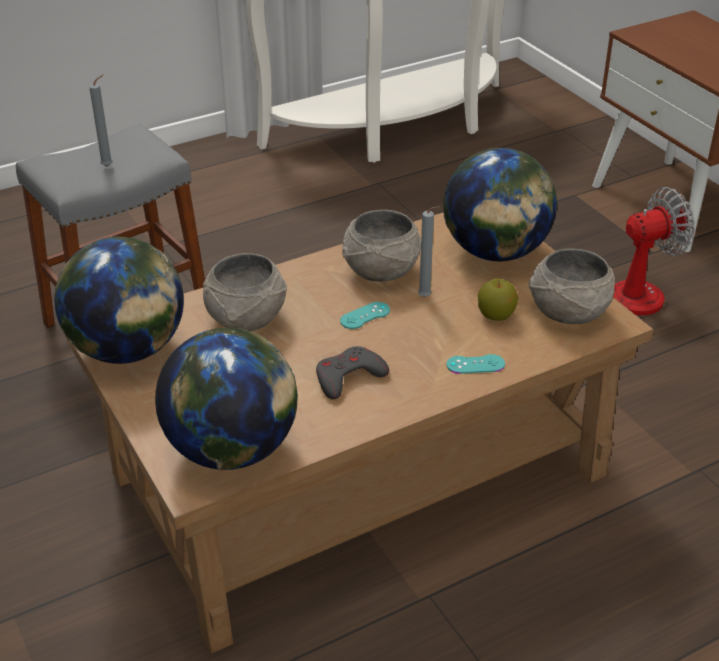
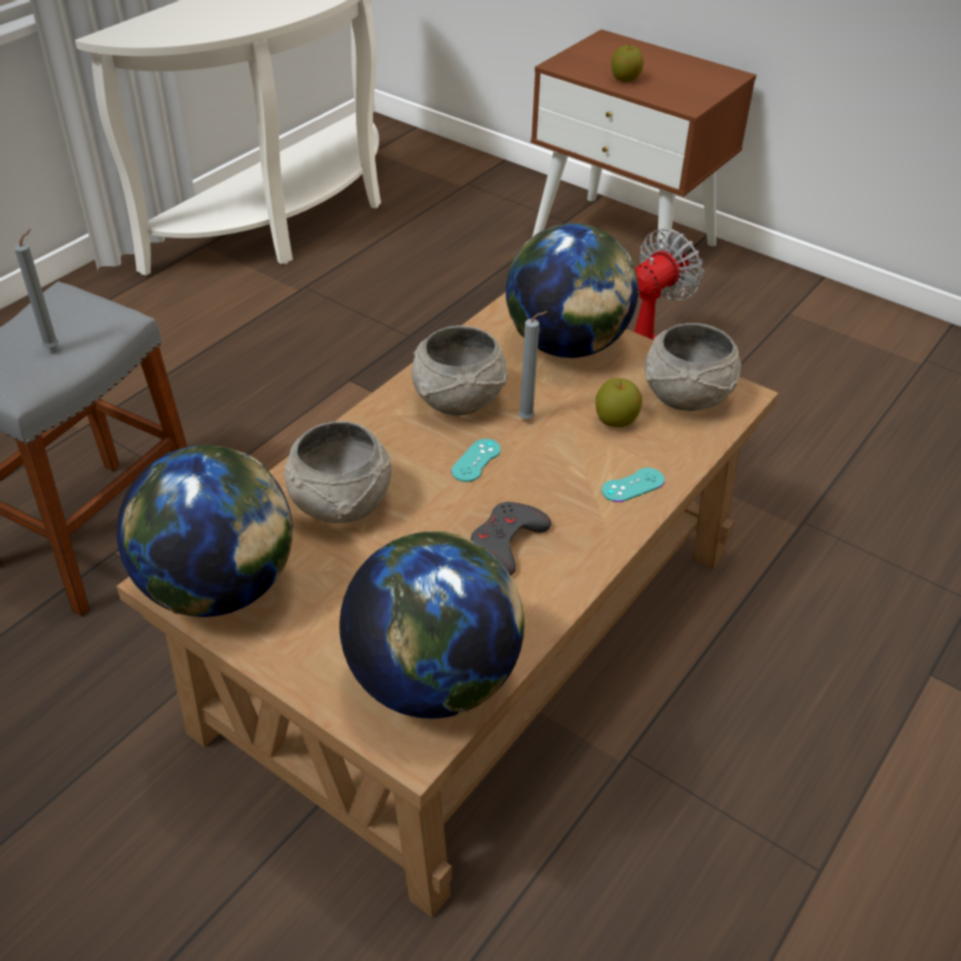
camera: 25 degrees left, 5 degrees up
none -> apple [611,44,644,82]

